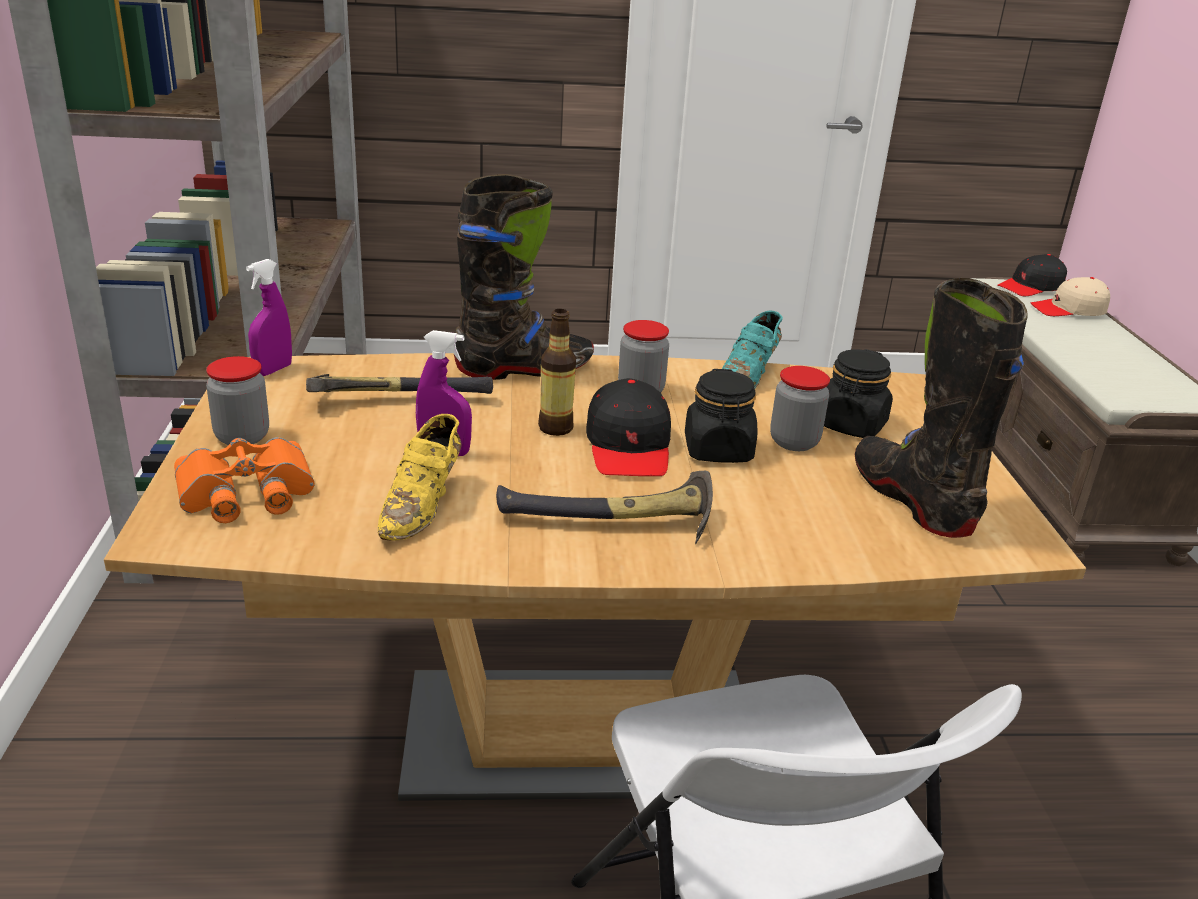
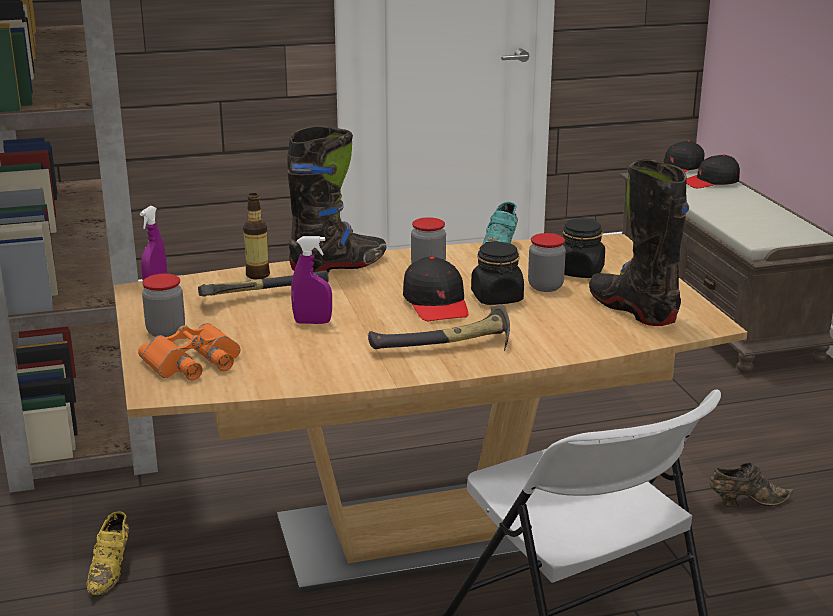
camera: 10 degrees left, 5 degrees down
yellow shoe [378,414,461,541] -> yellow shoe moved to [87,511,129,596]
bottle [538,309,576,436] -> bottle moved to [243,193,270,279]
beige cap [1030,277,1110,316] -> black cap [686,154,740,188]
none -> brown shoe [709,463,794,507]

